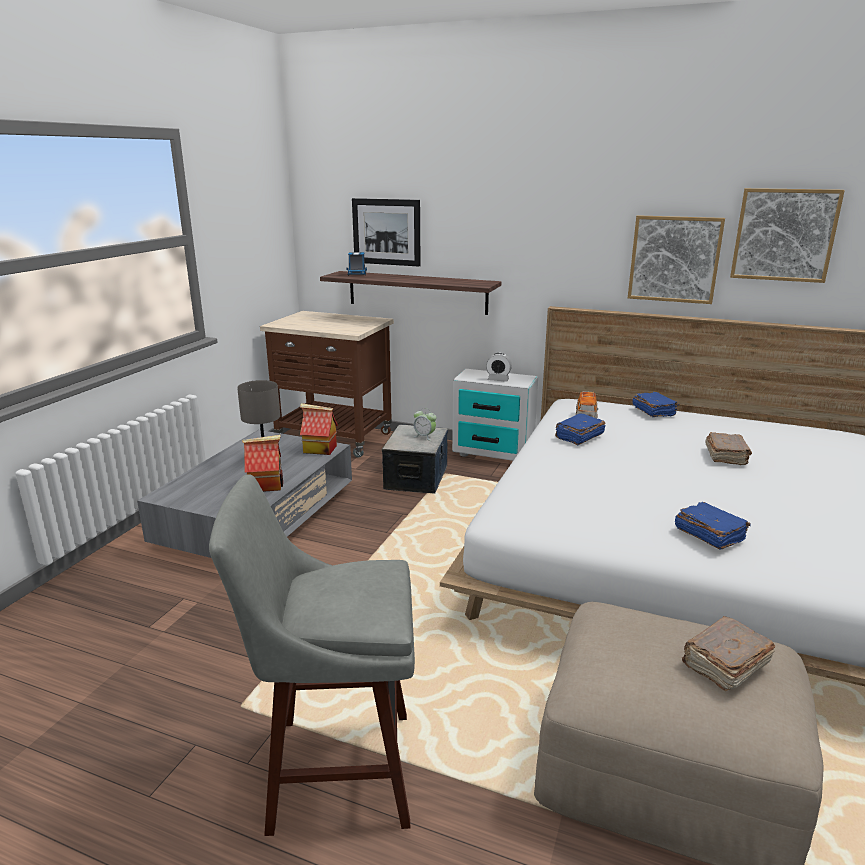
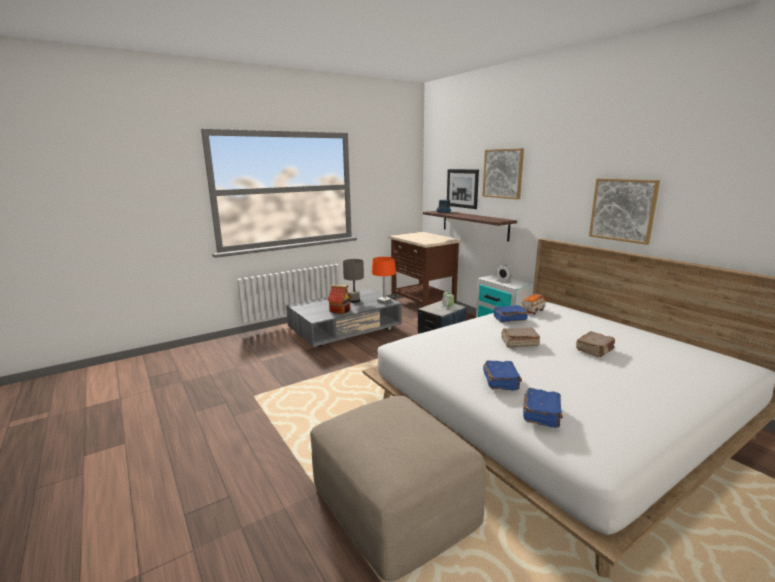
camera: 35 degrees right, 5 degrees down
grey stool [209,474,415,836] -> none
toy house [300,403,338,455] -> orange table lamp [372,257,396,304]
blue book [632,392,679,417] -> blue book moved to [523,388,563,428]
brown book [682,616,775,692] -> brown book moved to [502,327,540,348]
picture [730,188,845,283] -> picture moved to [482,148,524,199]

